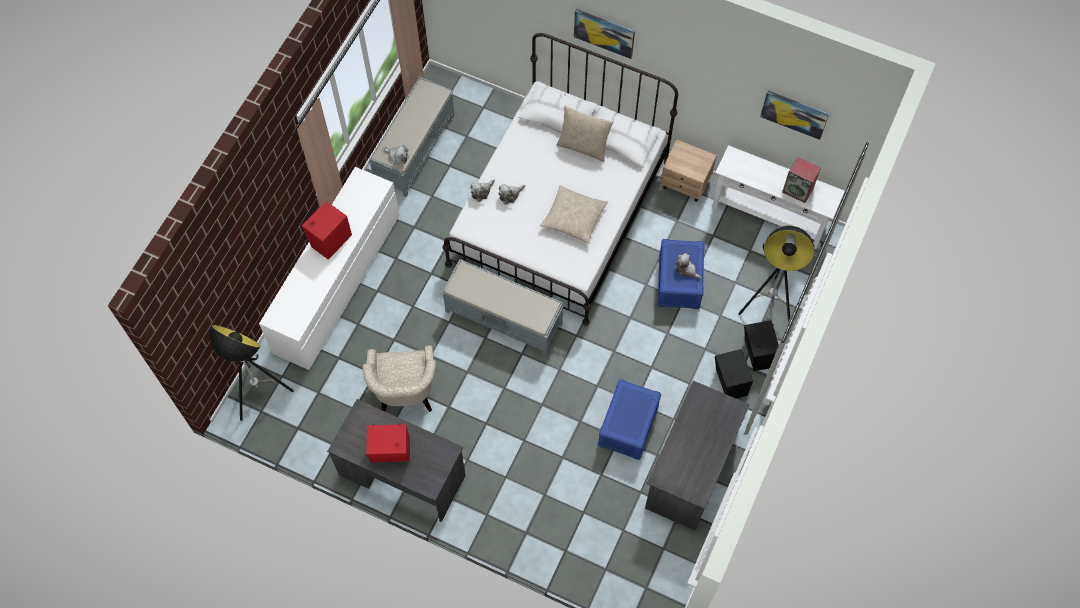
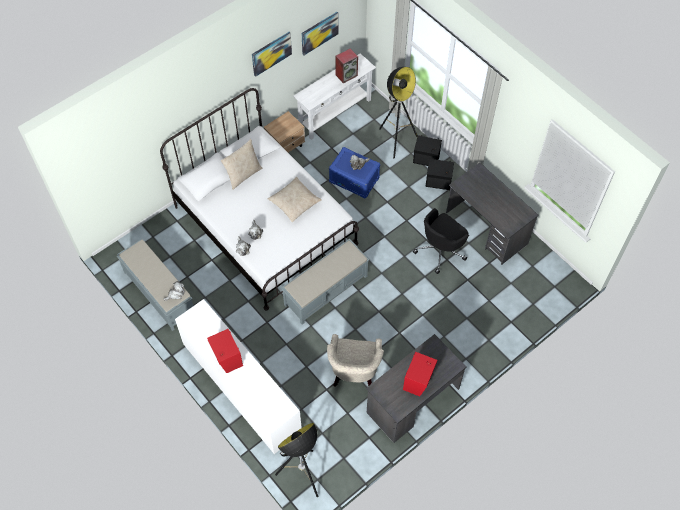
camera: 65 degrees left, 5 degrees down
beige armchair [362,345,436,412] -> beige armchair turned 75 degrees clockwise [327,334,384,387]
picture [574,9,635,59] -> picture moved to [252,32,292,77]
blue storage box [598,379,661,460] -> black office chair [413,208,469,274]

